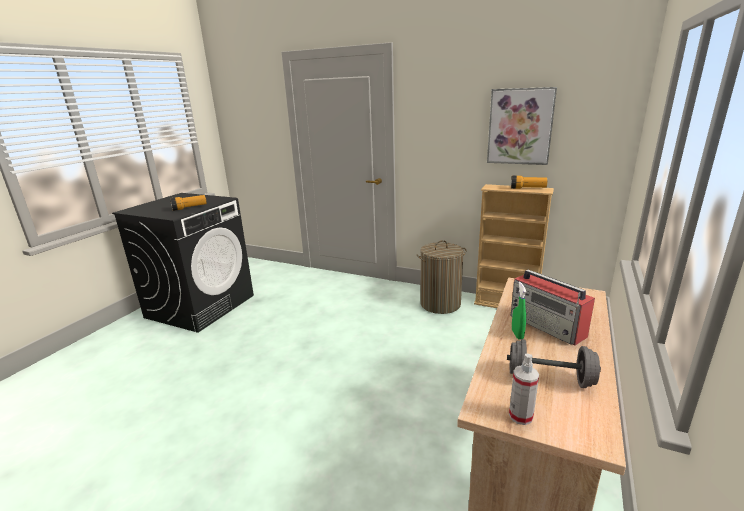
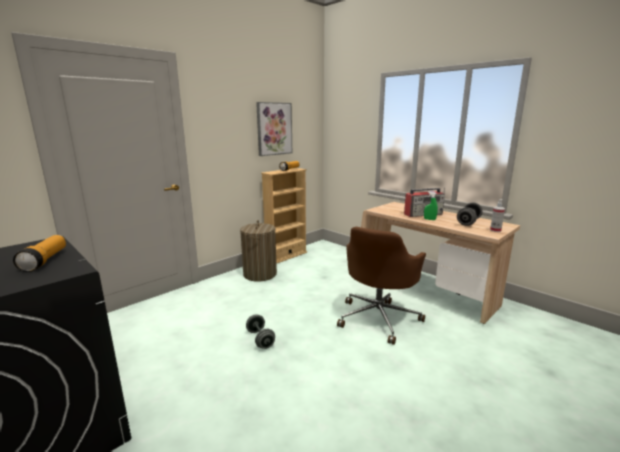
camera: 70 degrees left, 5 degrees down
none -> grey dumbbell [246,315,275,349]
none -> brown office chair [337,227,426,345]

